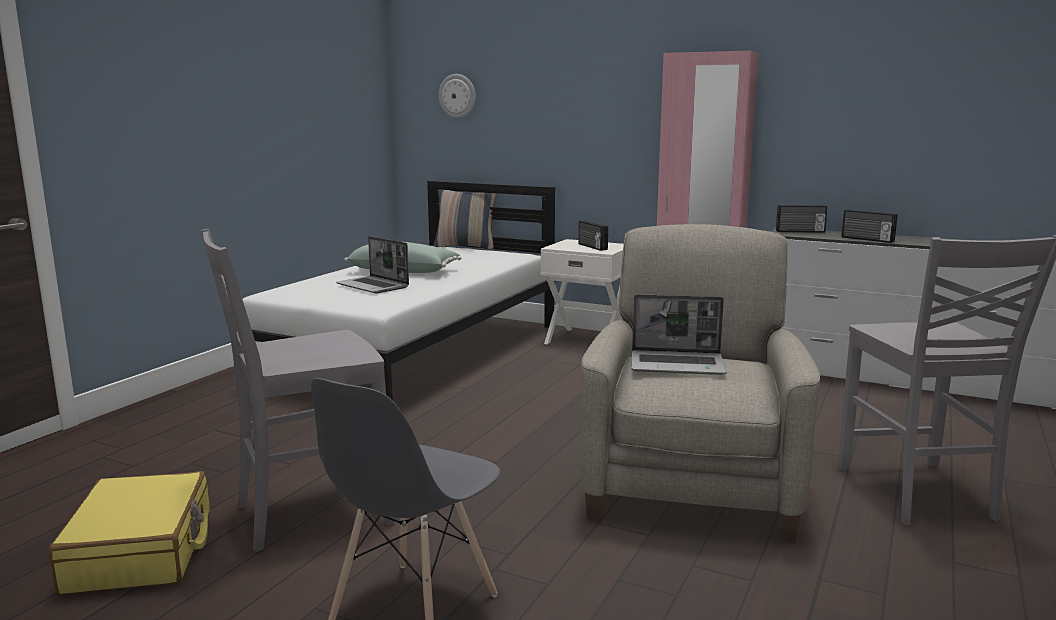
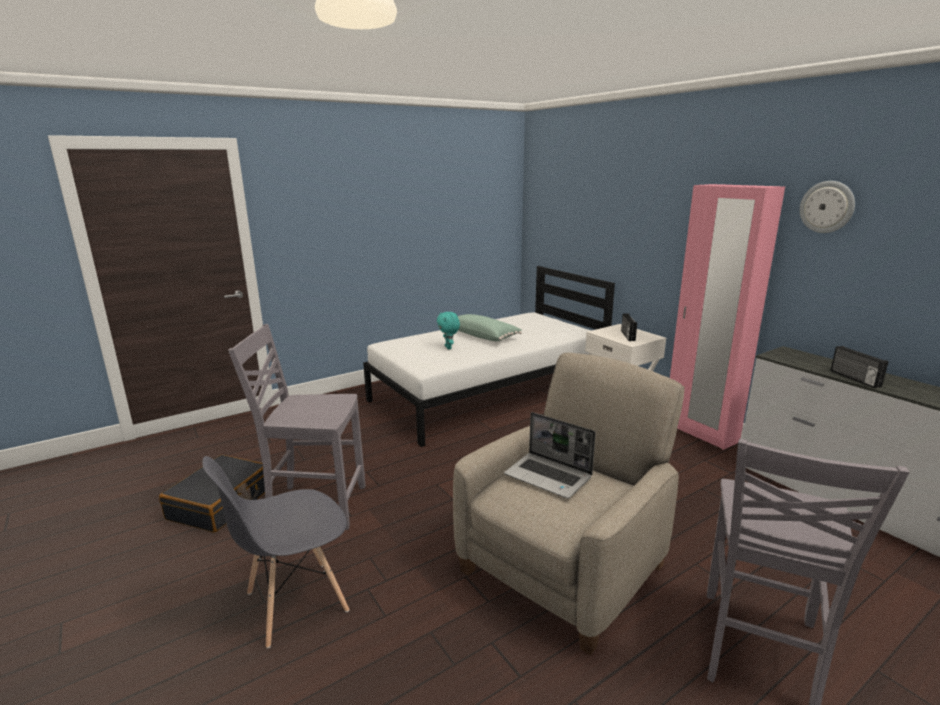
camera: 30 degrees right, 5 degrees up
yellow suitcase [49,471,210,595] -> black suitcase [159,455,265,533]
laptop [336,236,409,294] -> turquoise plush toy [437,312,460,349]
pillow [433,189,497,250] -> none
wall clock [438,74,476,119] -> wall clock moved to [800,181,855,233]
radio [776,205,827,233] -> none

